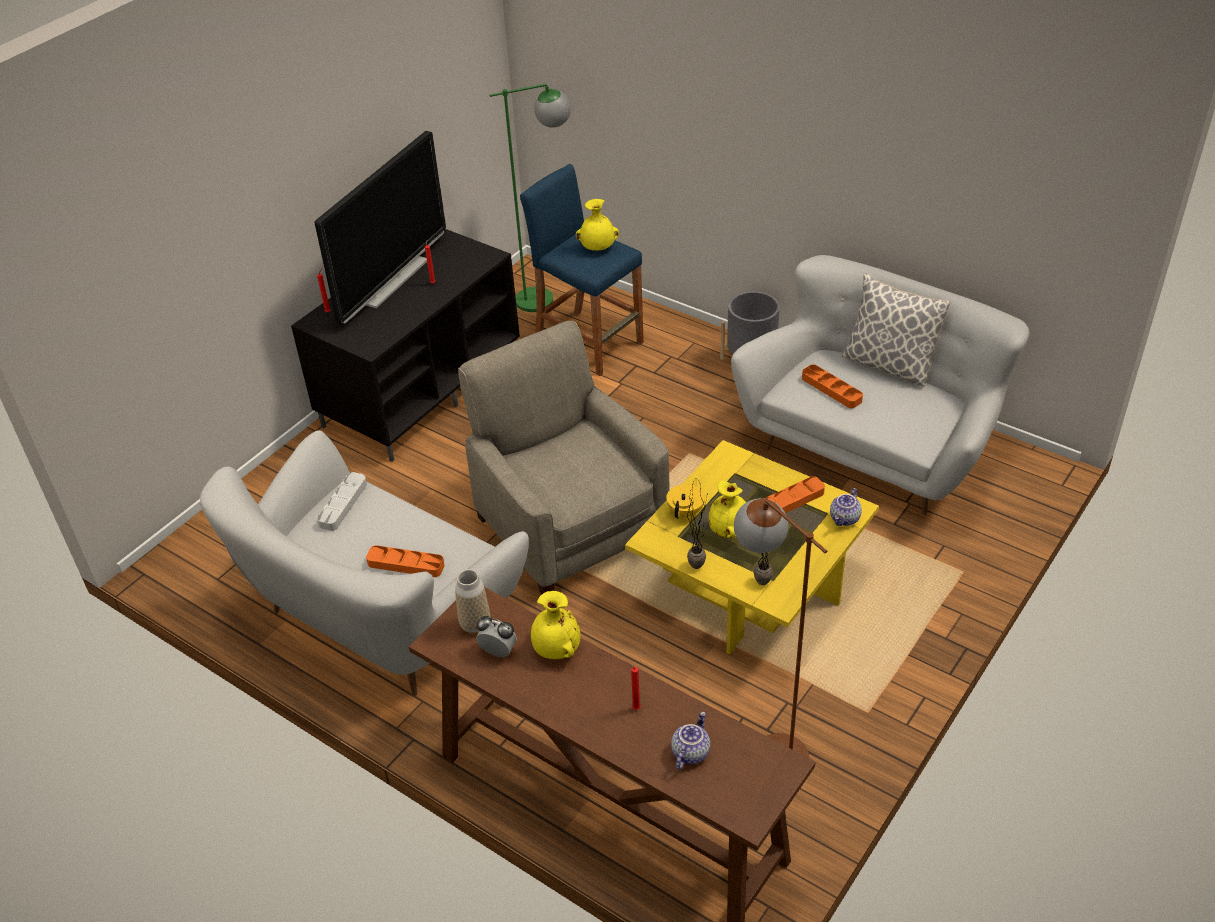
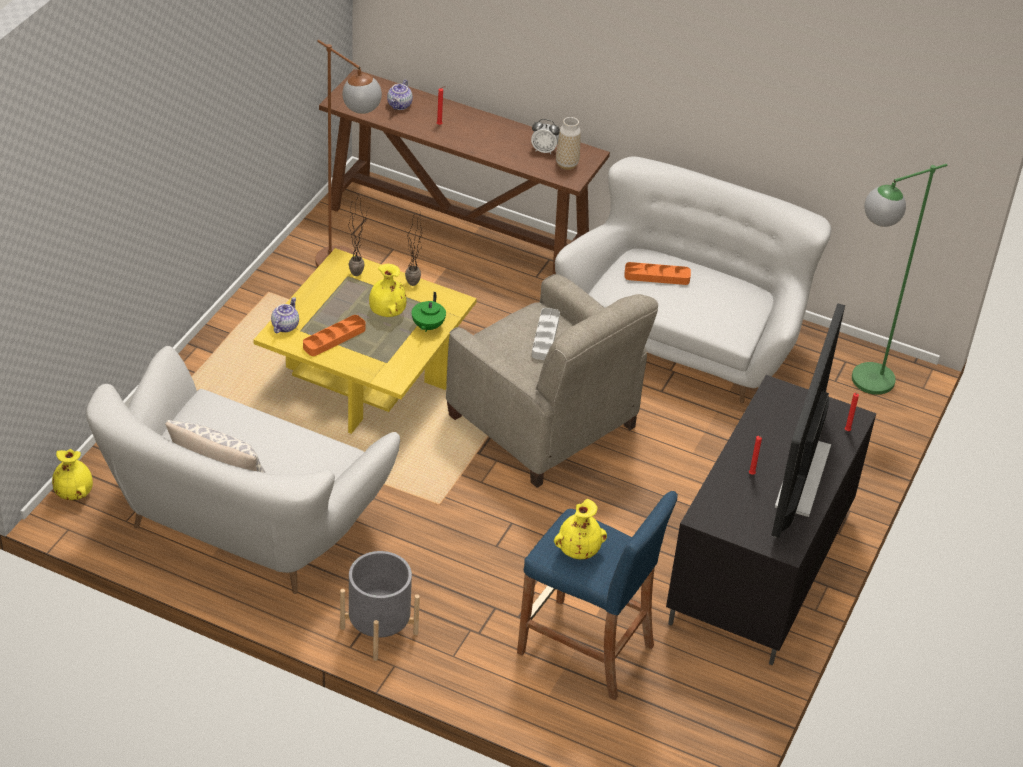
camera: 165 degrees right, 0 degrees up
grey tray [317,472,367,531] -> grey tray moved to [532,308,560,360]
green floor lamp [489,83,571,312] -> green floor lamp moved to [852,164,948,395]
yellow vase [531,591,581,659] -> yellow vase moved to [52,449,93,500]
yellow teapot [666,478,705,519] -> green teapot [412,292,446,332]
orange tray [802,364,863,408] -> none

